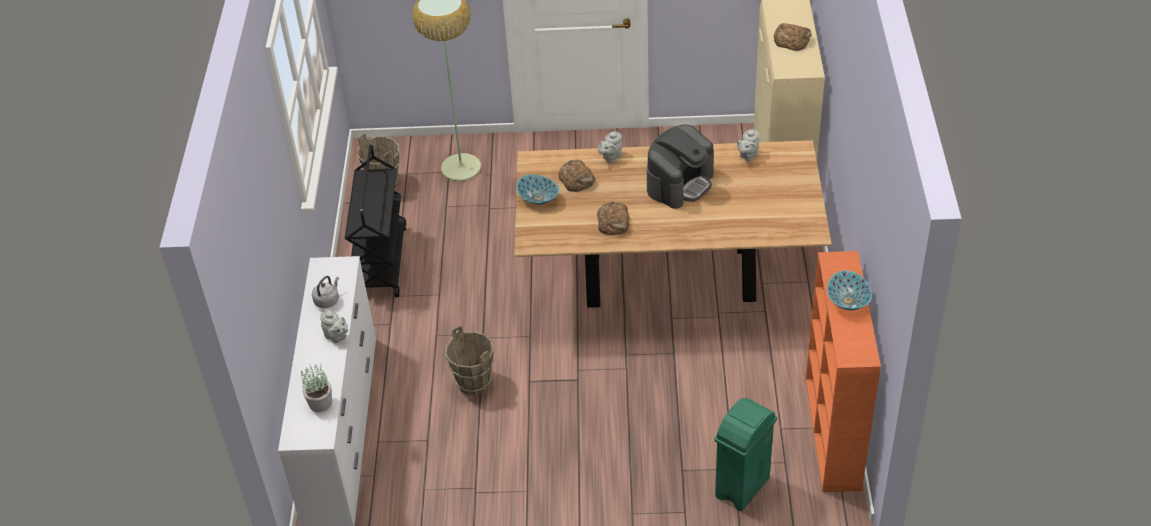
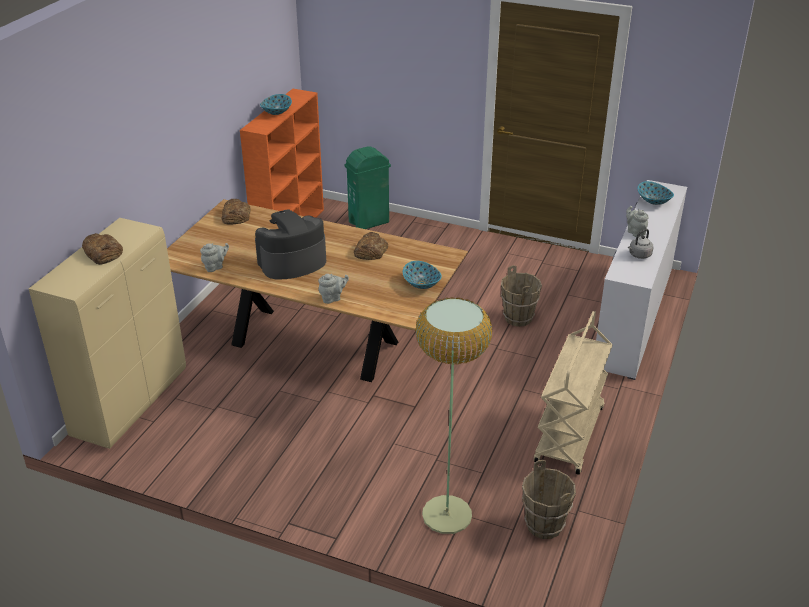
camera: 160 degrees left, 10 degrees down
potted plant [301,364,332,412] -> bowl [638,181,674,205]
black cart [345,145,407,297] -> beige cart [534,311,613,475]
bread [559,160,595,192] -> bread moved to [222,199,251,225]

